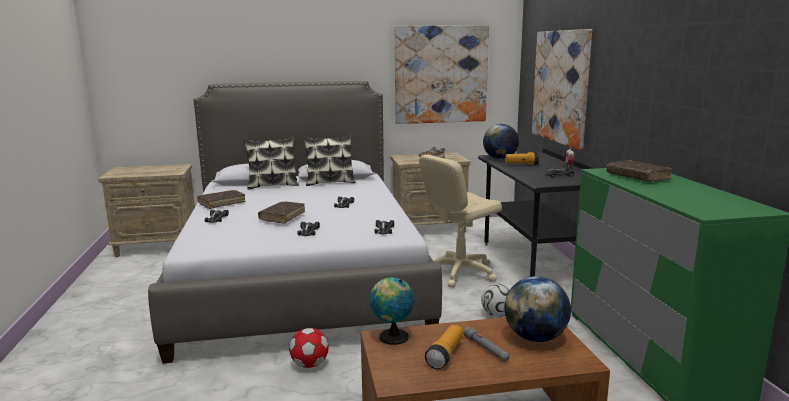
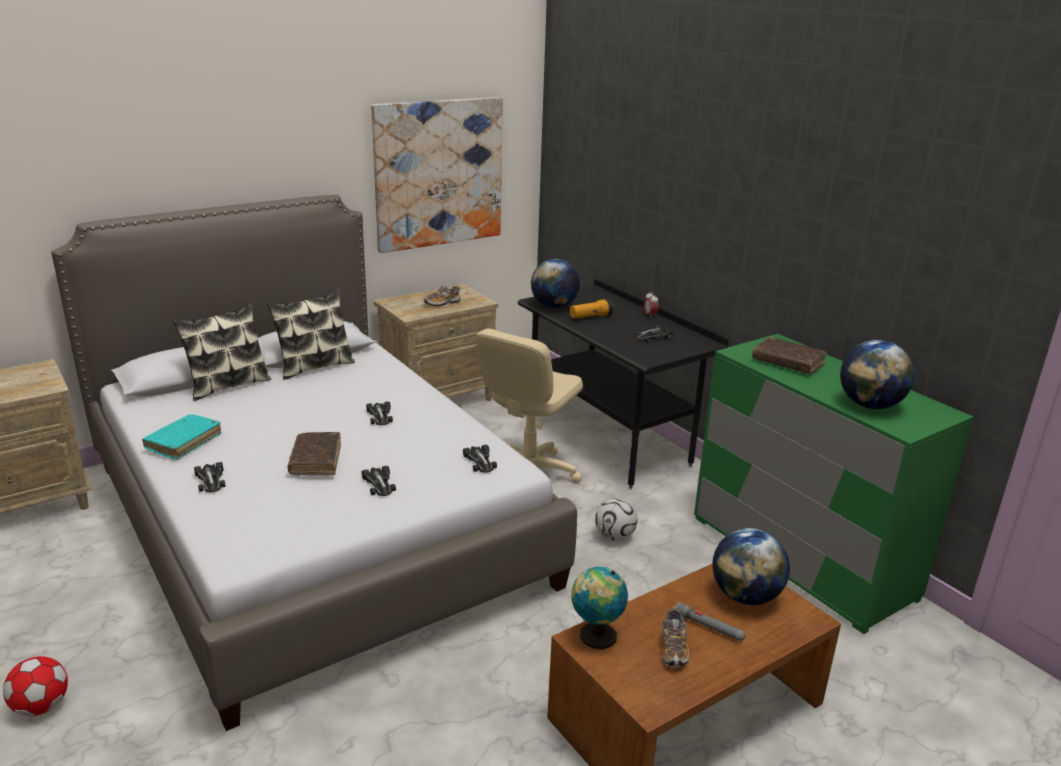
camera: 25 degrees left, 10 degrees up
brown book [197,190,245,209] -> turquoise book [142,415,221,460]
football [289,328,329,368] -> football moved to [3,656,68,716]
flashlight [425,325,463,369] -> shoe [663,607,689,668]
picture [532,29,592,150] -> none
none -> globe [840,340,915,409]

